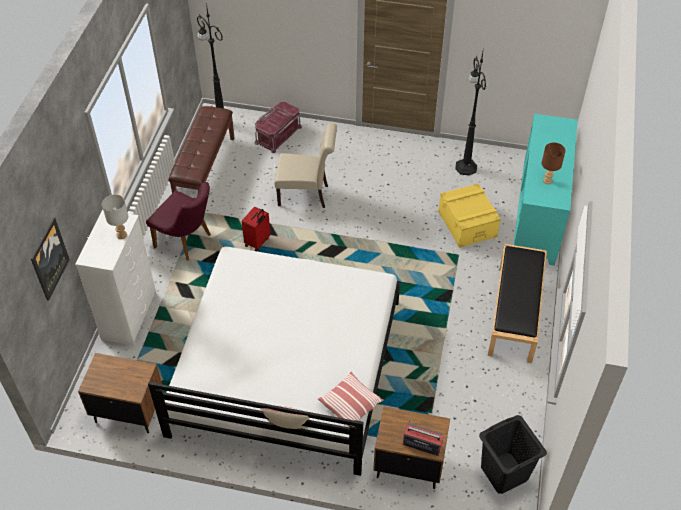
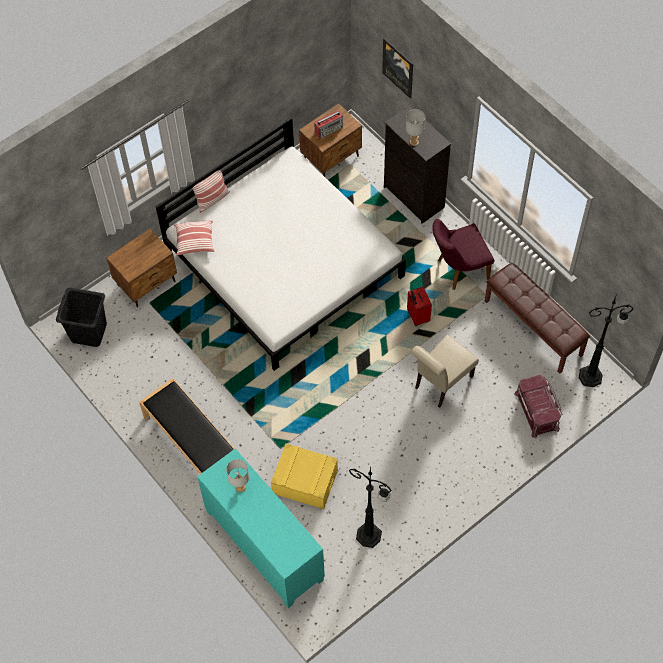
camera: 130 degrees right, 10 degrees up
white dresser [75,209,157,346] -> black dresser [384,106,451,224]
radio [403,420,444,456] -> radio moved to [314,110,343,138]
brown table lamp [542,143,566,184] -> grey table lamp [226,459,249,492]

